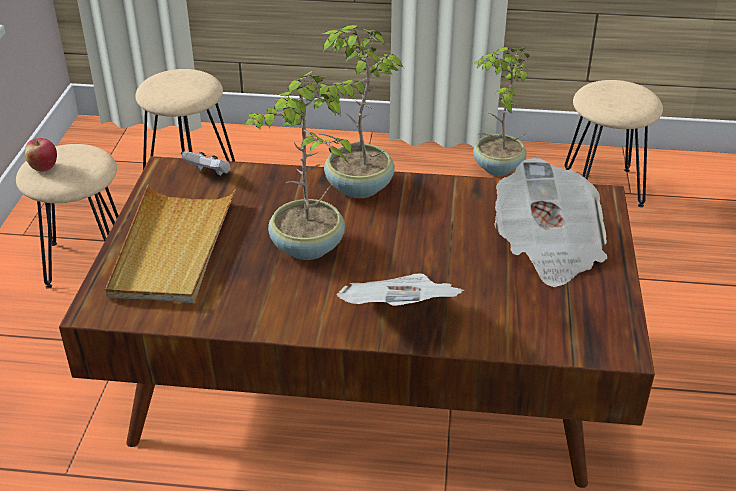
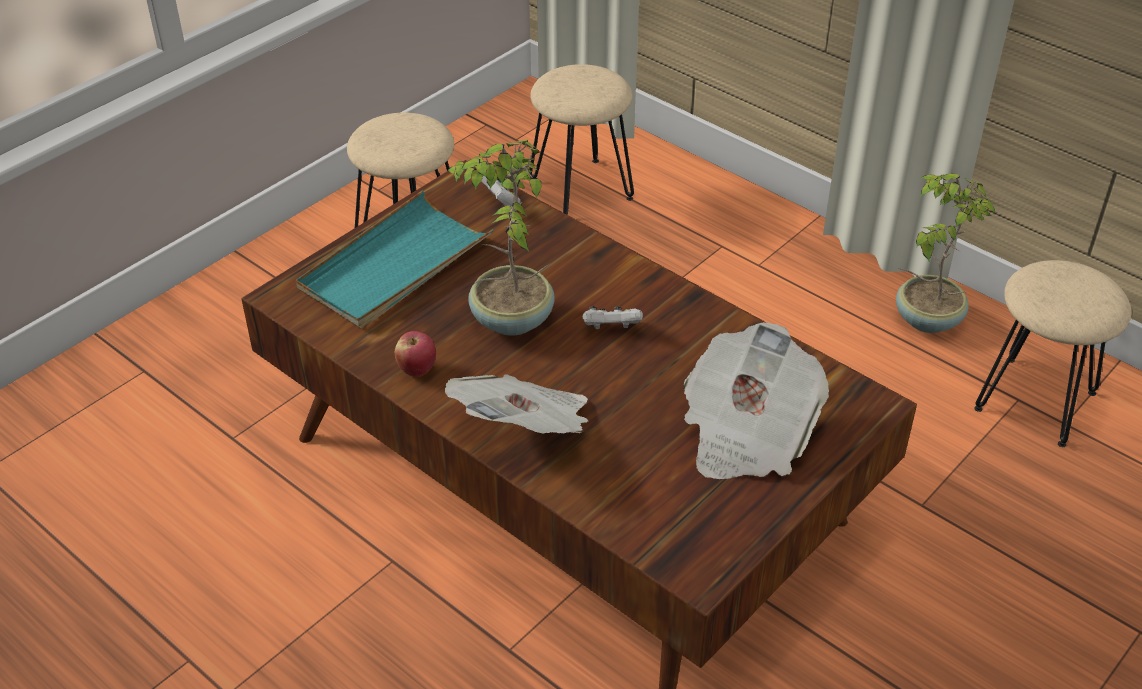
camera: 35 degrees right, 5 degrees up
apple [25,138,57,172] -> apple moved to [395,331,436,377]
beige tray [106,185,236,303] -> turquoise tray [296,190,494,328]
potted plant [317,25,404,198] -> none
none -> white game controller [583,306,643,329]

